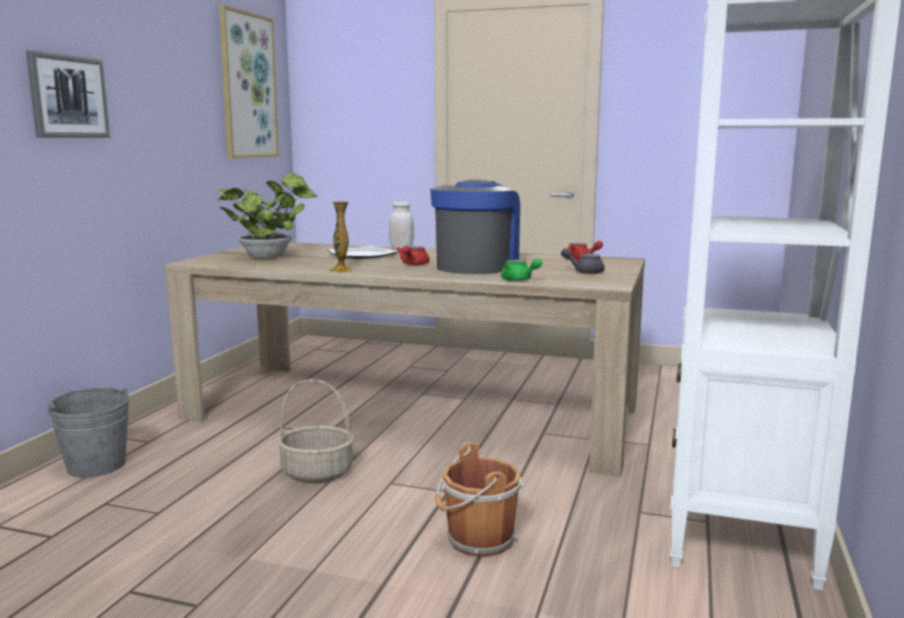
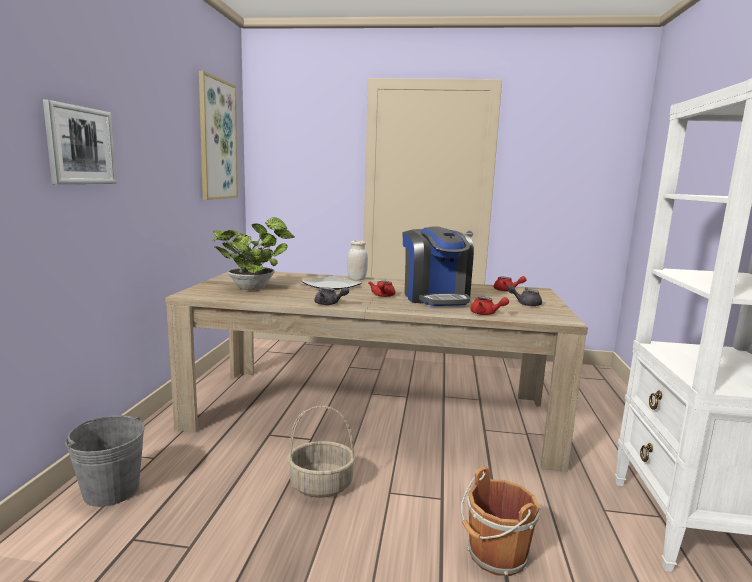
camera: 10 degrees left, 0 degrees up
vase [329,202,353,272] -> grey teapot [314,287,349,305]
coffee machine [430,179,520,274] -> coffee machine turned 150 degrees clockwise [402,226,474,306]
green teapot [501,258,542,281] -> red teapot [470,297,509,315]

